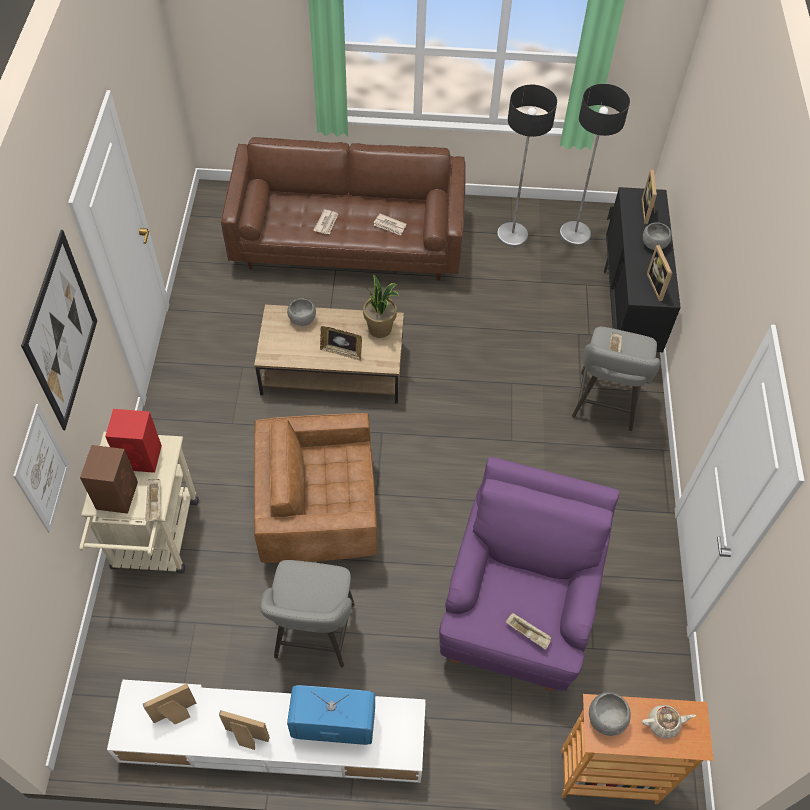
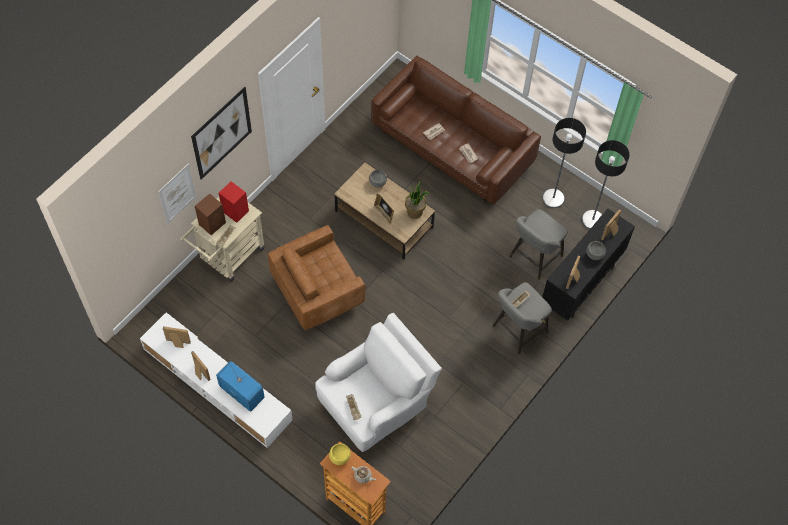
camera: 35 degrees right, 5 degrees up
brown armchair [254,413,377,563] -> brown armchair turned 60 degrees counterclockwise [268,225,365,330]
grey stool [260,560,355,667] -> grey stool moved to [509,209,567,280]
purple armchair [439,456,619,691] -> white armchair [315,313,442,452]
grey bowl [589,692,630,736] -> yellow bowl [329,443,351,465]

